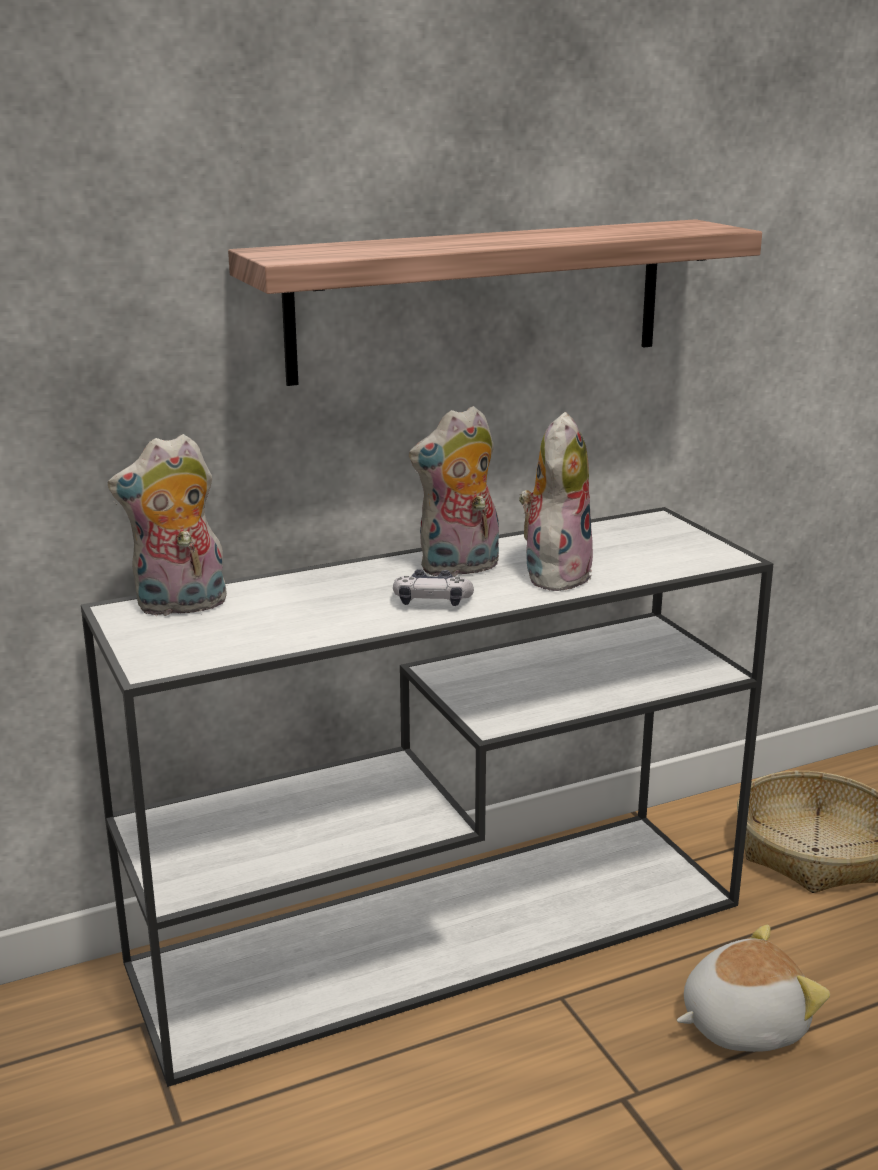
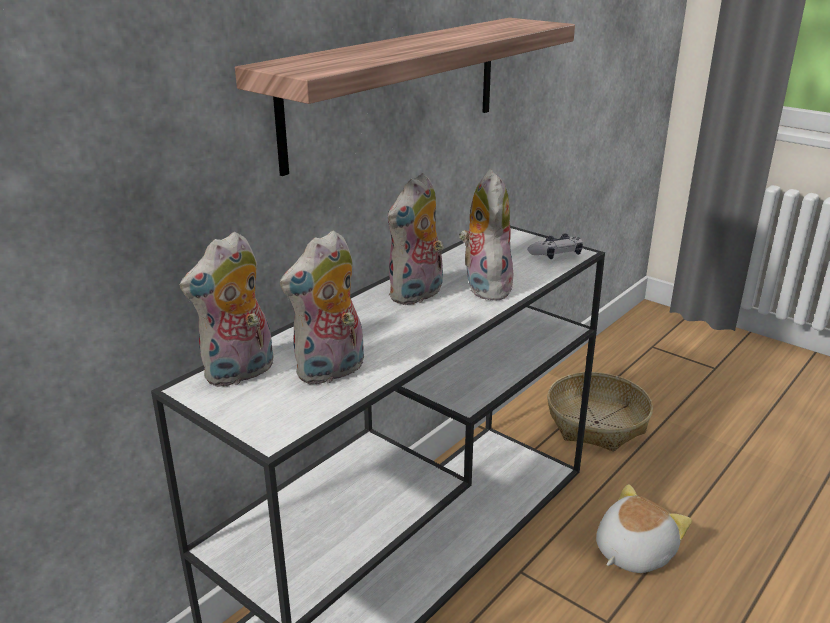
camera: 25 degrees left, 5 degrees up
game controller [393,569,474,606] -> game controller moved to [527,233,583,259]
none -> plush toy [280,230,364,385]

